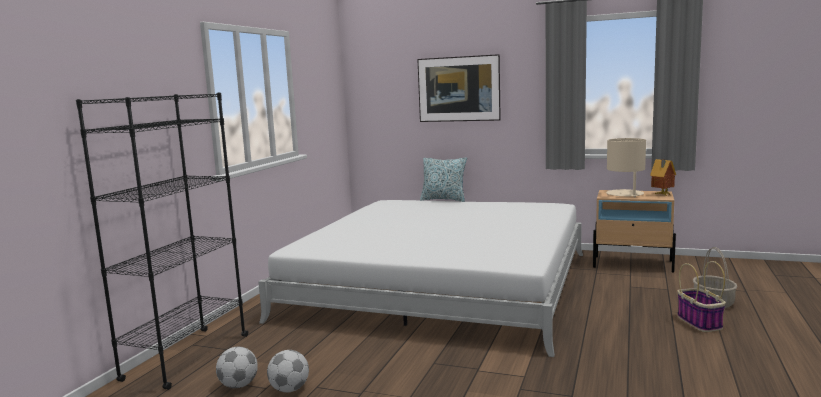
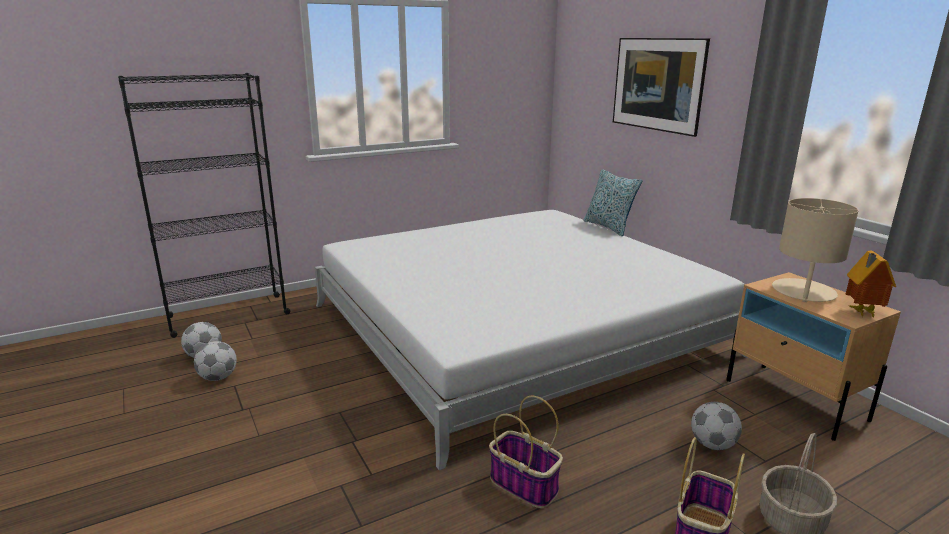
camera: 40 degrees right, 10 degrees up
none -> basket [489,396,563,509]
none -> football [691,402,742,450]

